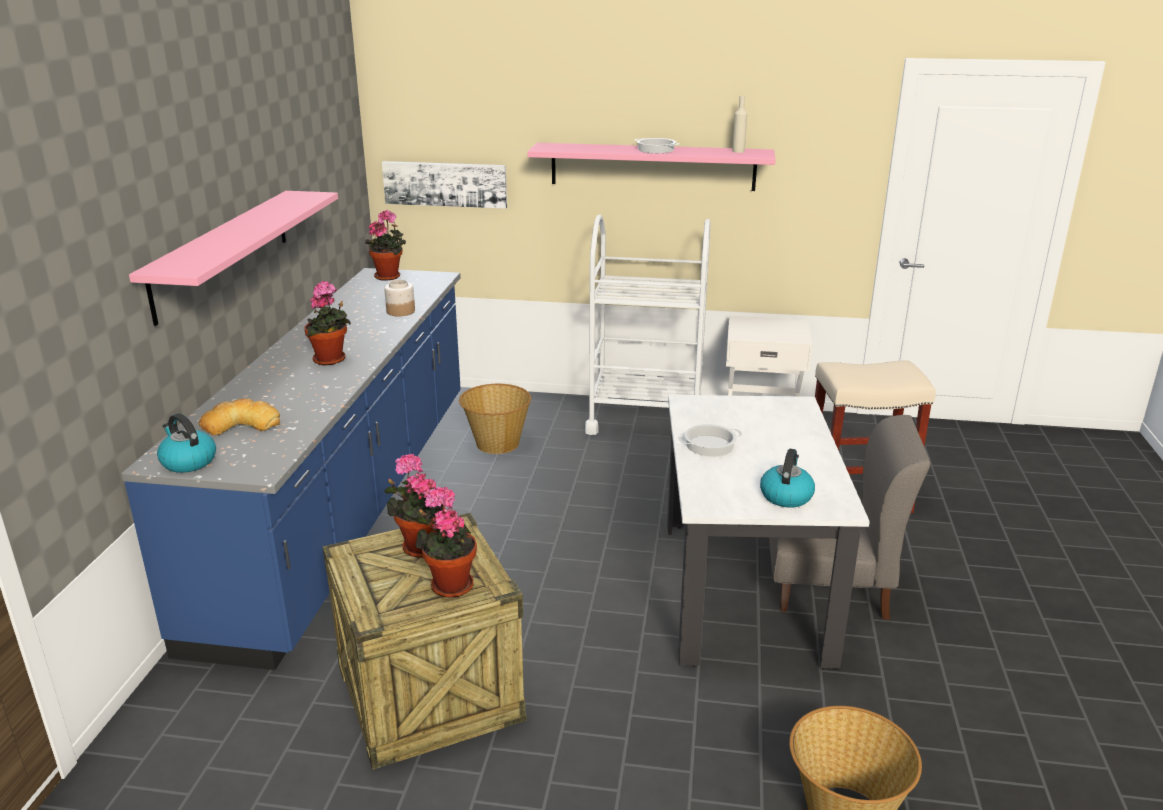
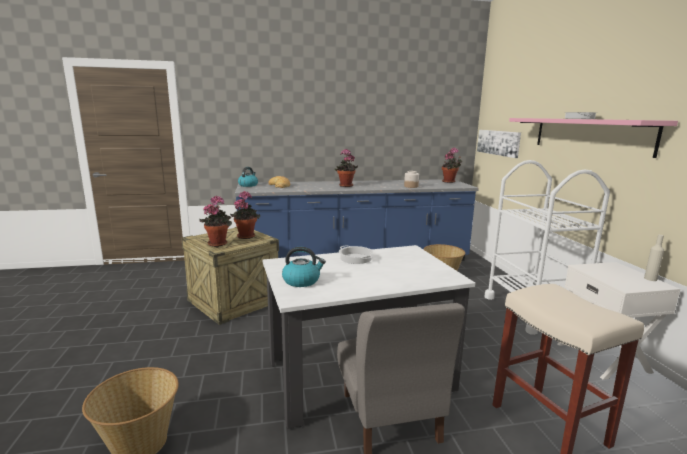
camera: 70 degrees right, 10 degrees down
pink shelf [129,191,338,326] -> none
beige bottle [732,96,747,153] -> beige bottle moved to [644,235,664,281]

